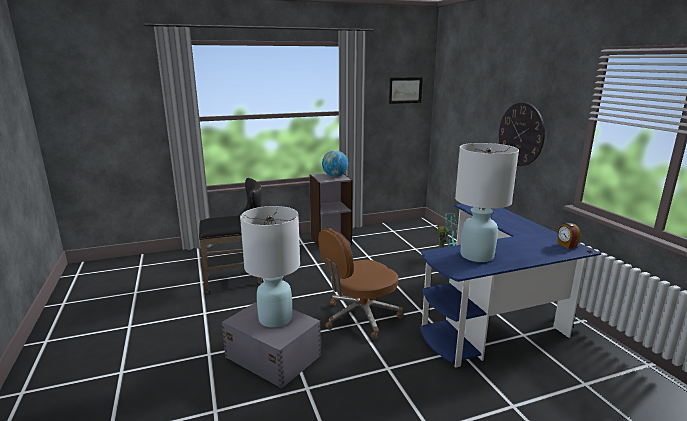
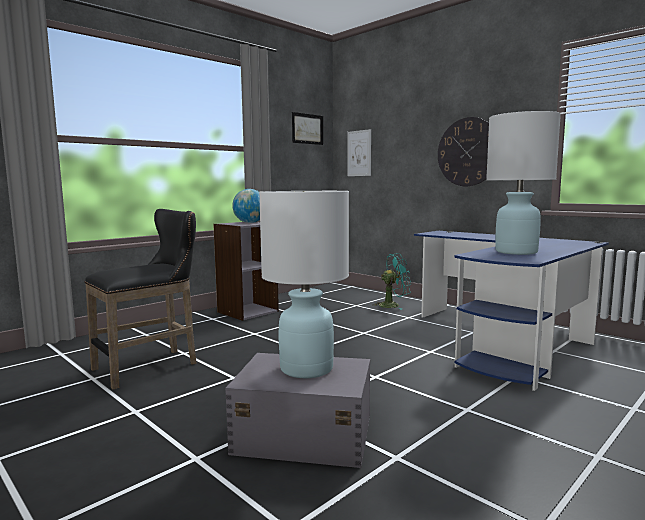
camera: 25 degrees left, 10 degrees down
brown office chair [318,228,404,340] -> none
alarm clock [558,223,580,249] -> none
none -> picture [347,129,371,176]

